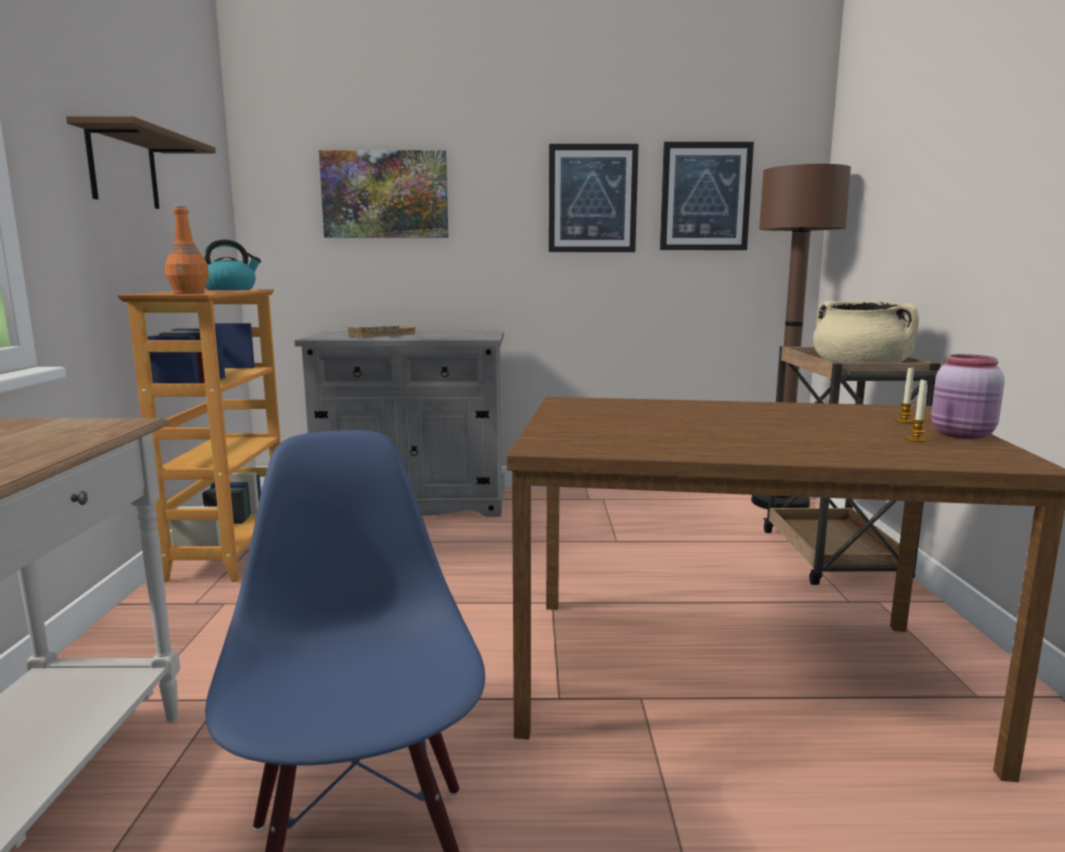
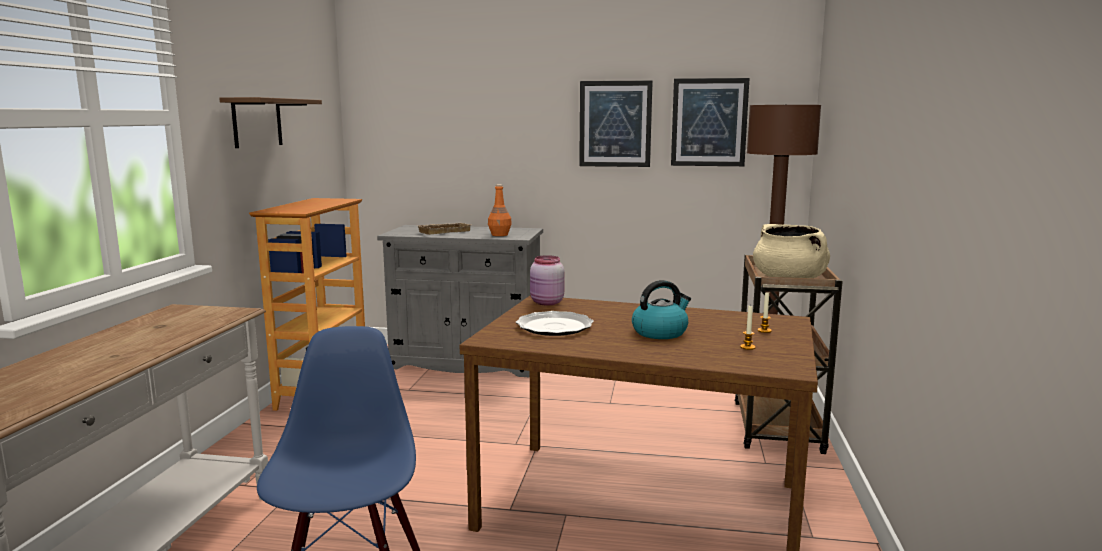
camera: 10 degrees right, 0 degrees up
orange bottle [165,205,209,294] -> orange bottle moved to [488,184,512,236]
kettle [204,239,261,290] -> kettle moved to [632,280,691,339]
picture [319,150,448,238] -> none
pink jar [931,354,1005,439] -> pink jar moved to [530,255,564,306]
none -> plate [516,311,594,336]

